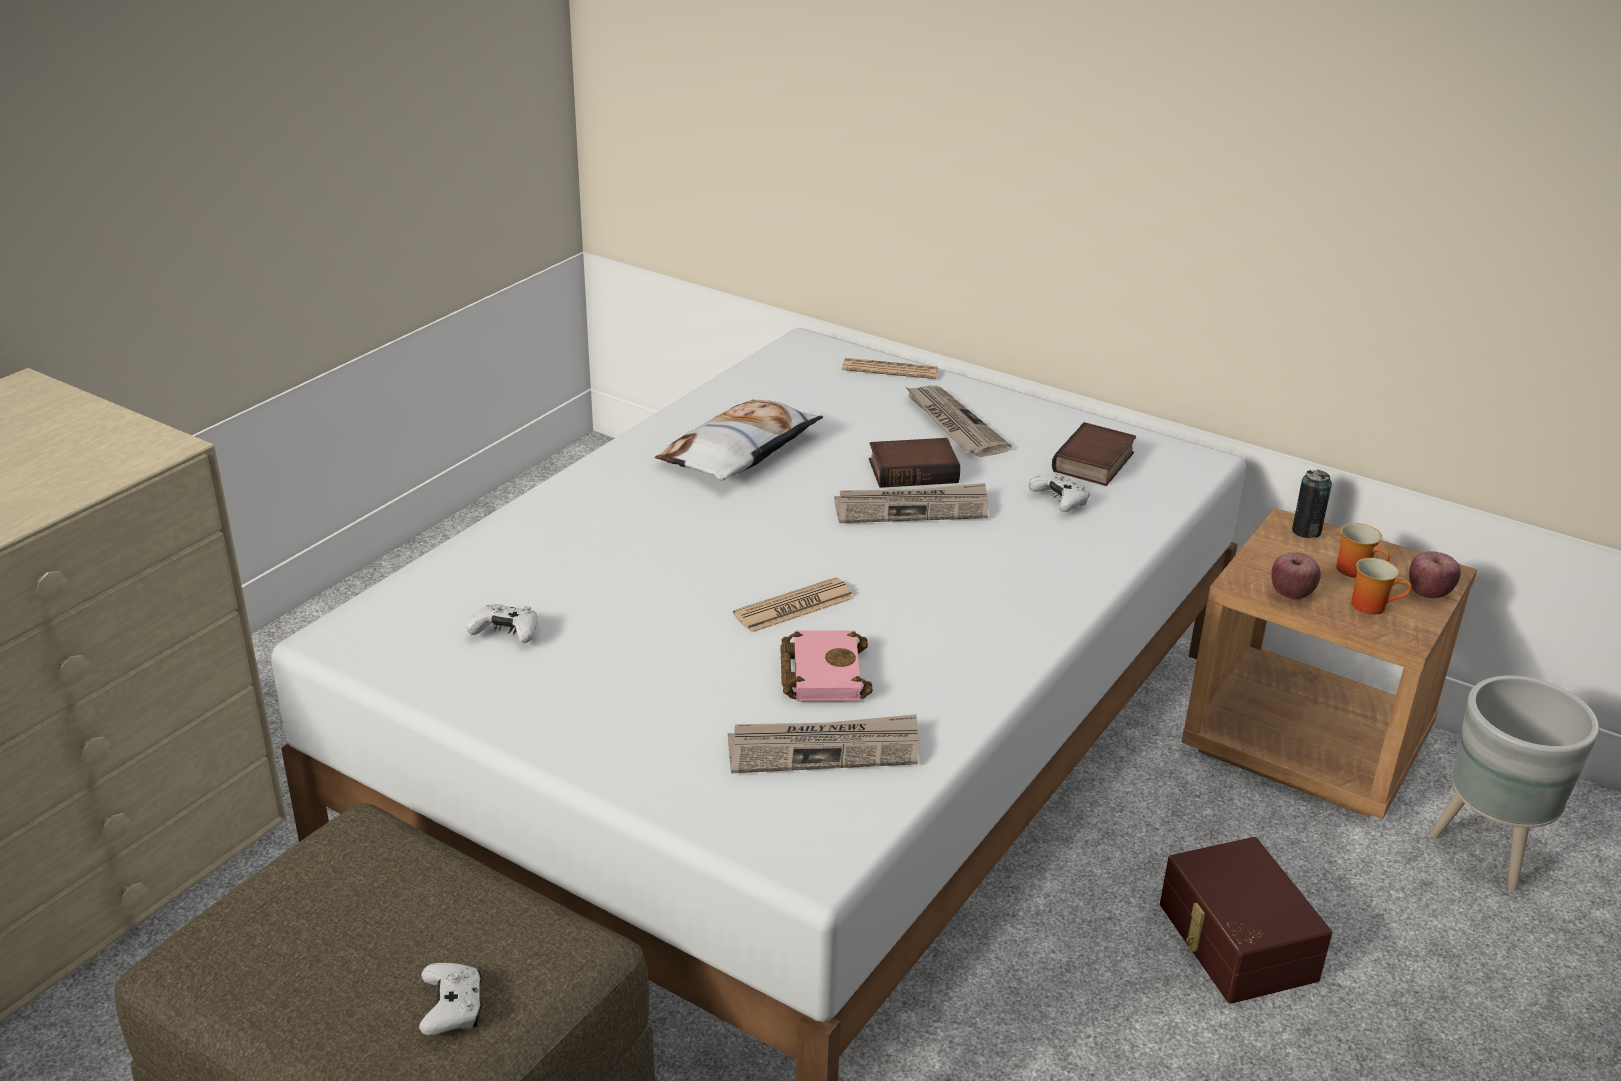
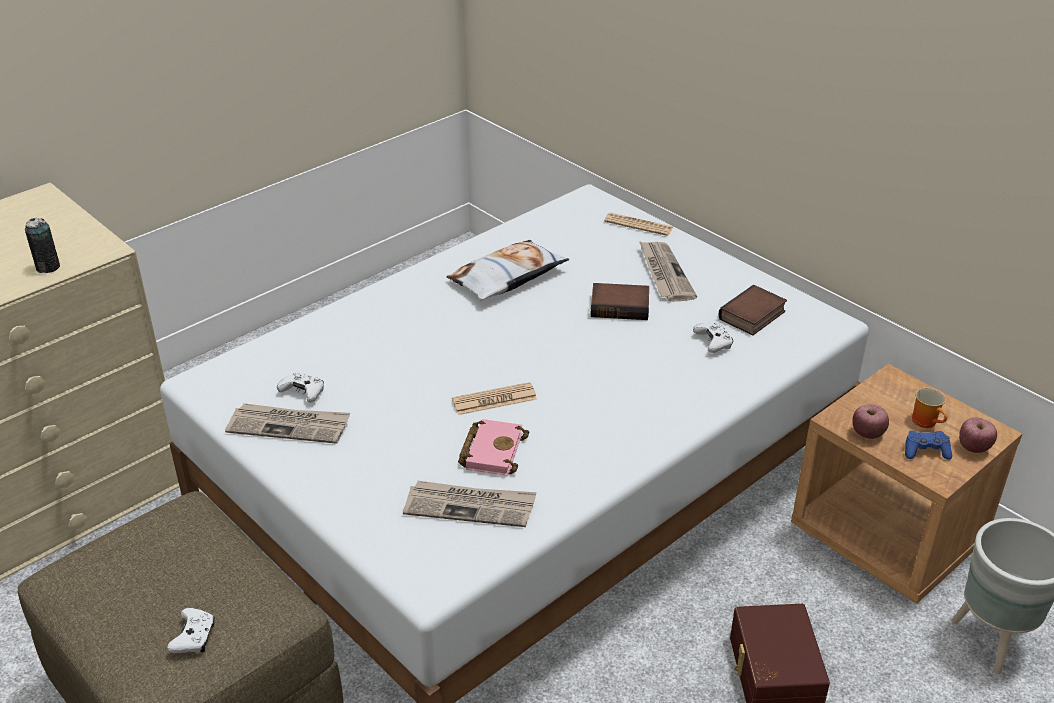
camera: 15 degrees right, 5 degrees up
newspaper [834,483,989,523] -> newspaper moved to [225,403,350,444]
can [1292,470,1332,538] -> can moved to [25,218,60,273]
mug [1351,558,1412,615] -> blue game controller [905,431,952,460]

